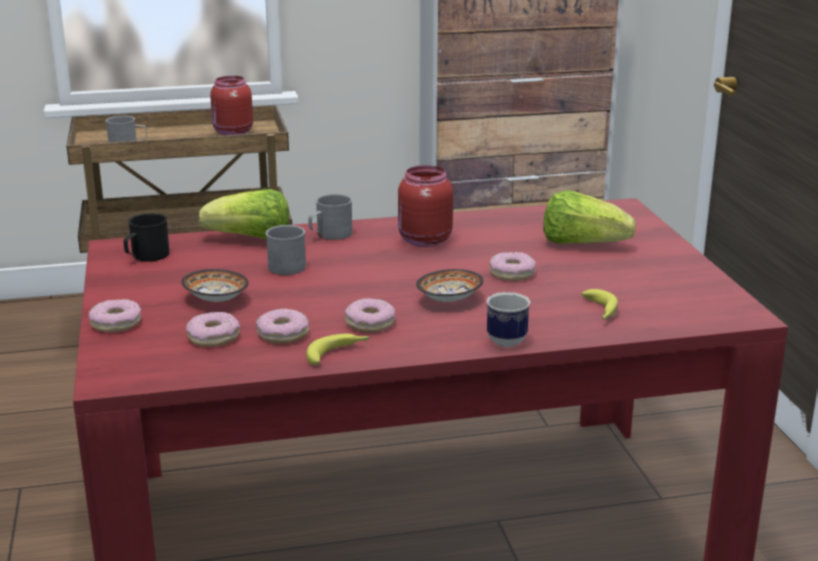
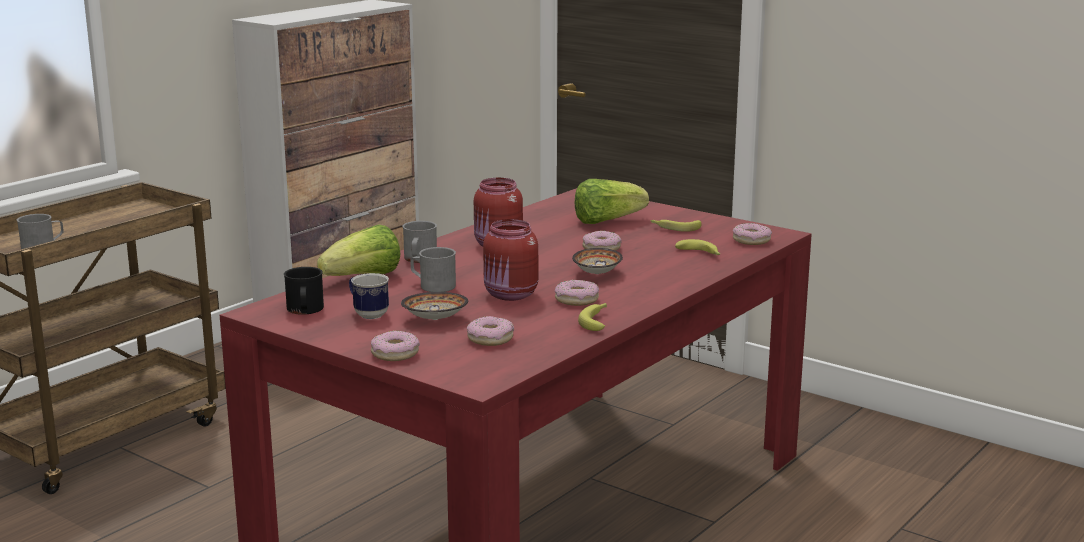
camera: 40 degrees left, 5 degrees down
red jar [210,76,253,135] -> red jar moved to [483,219,538,301]
donut [256,308,309,343] -> donut moved to [733,223,772,245]
mug [486,292,530,347] -> mug moved to [349,273,389,319]
none -> banana [650,220,702,232]

